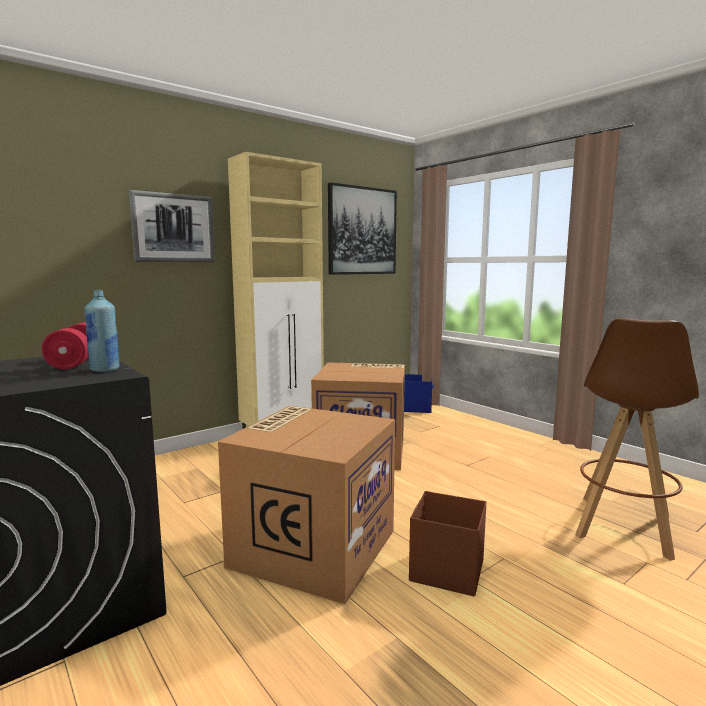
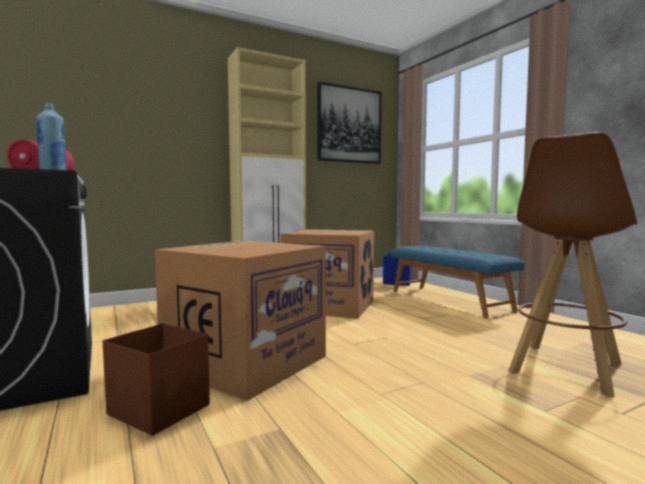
camera: 10 degrees right, 5 degrees down
picture [129,190,215,262] -> none
brown storage box [409,491,486,597] -> brown storage box moved to [103,323,210,436]
none -> blue bench [391,246,525,319]

